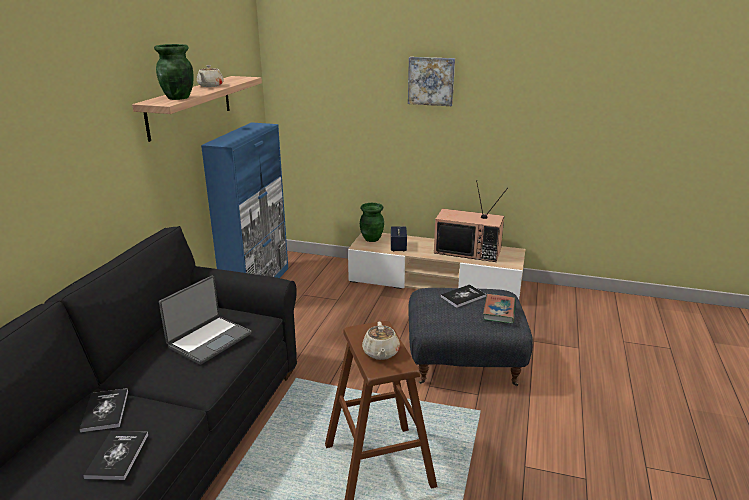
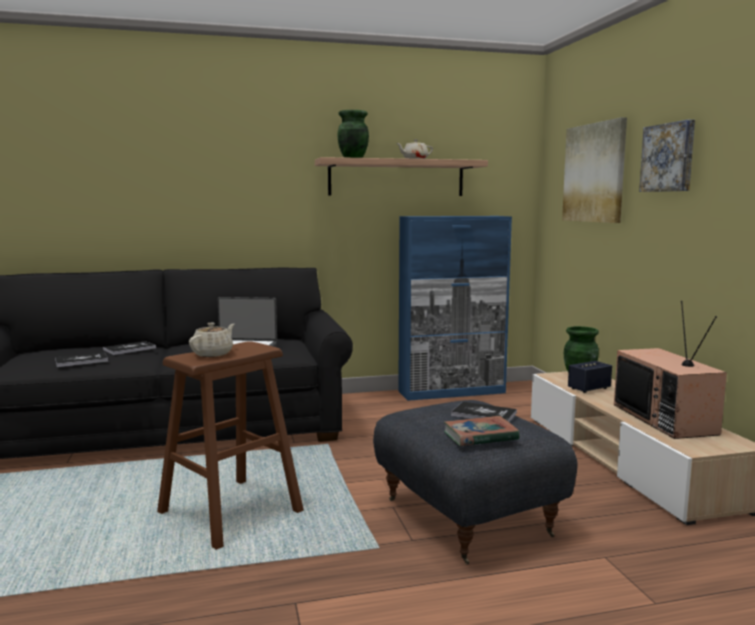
camera: 60 degrees right, 15 degrees down
beige teapot [362,322,400,360] -> beige teapot turned 150 degrees clockwise [189,323,234,357]
none -> picture [562,117,627,223]

